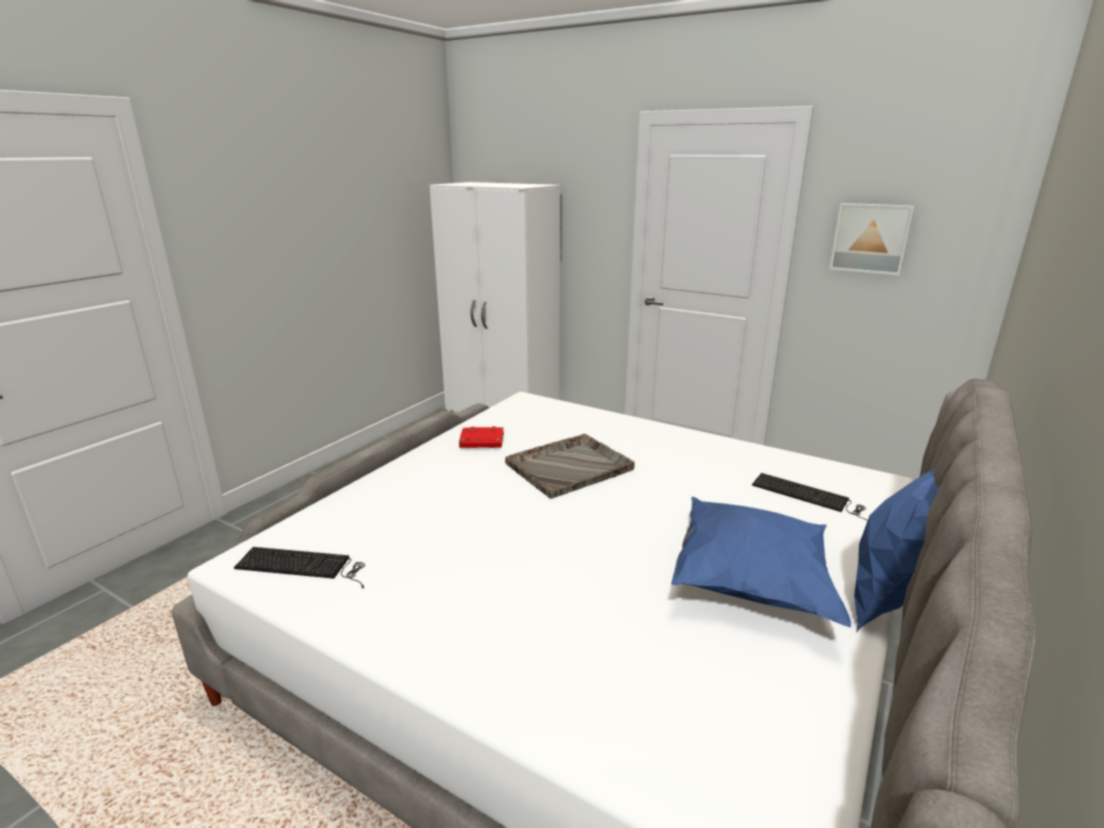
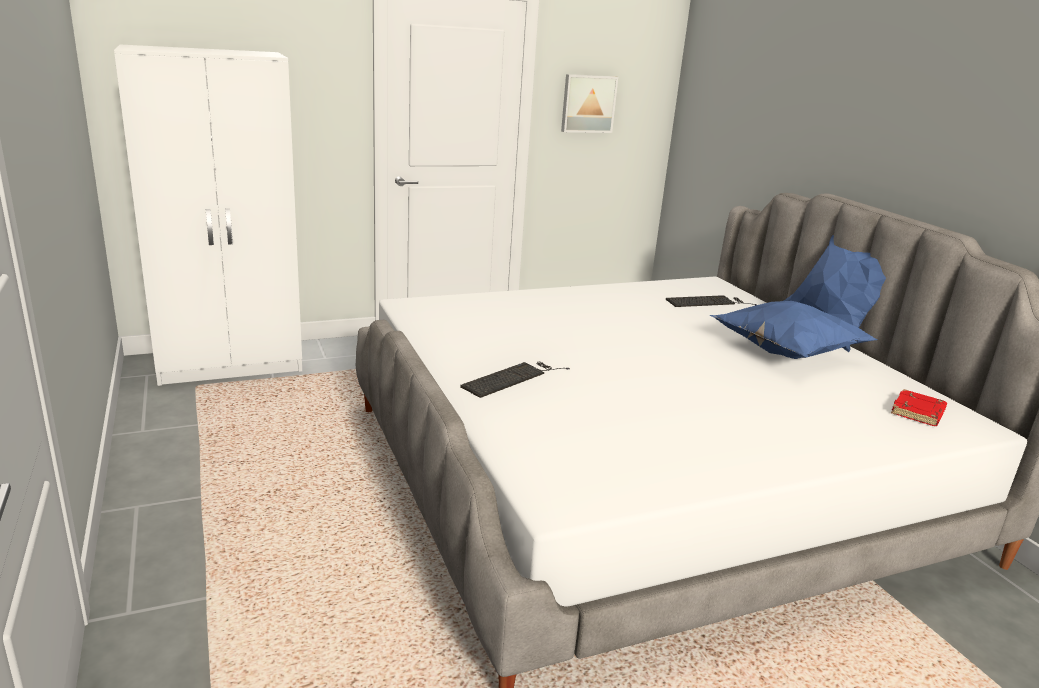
camera: 55 degrees left, 0 degrees up
keyboard [234,547,365,589] -> keyboard moved to [460,362,570,398]
red book [459,426,504,448] -> red book moved to [891,389,947,426]
grey tray [505,434,635,499] -> none

